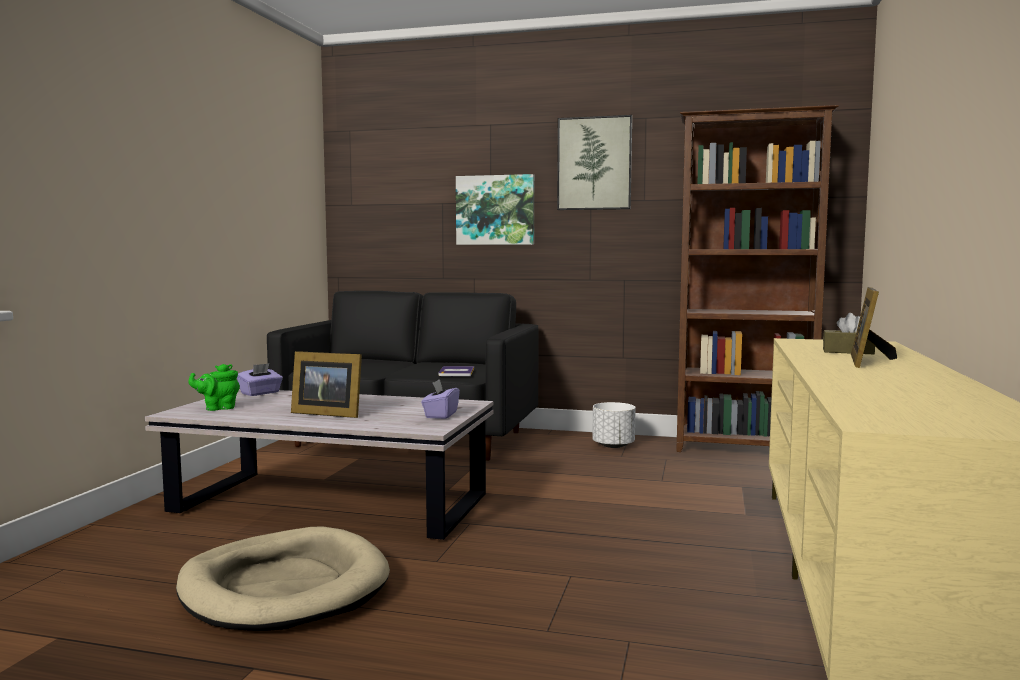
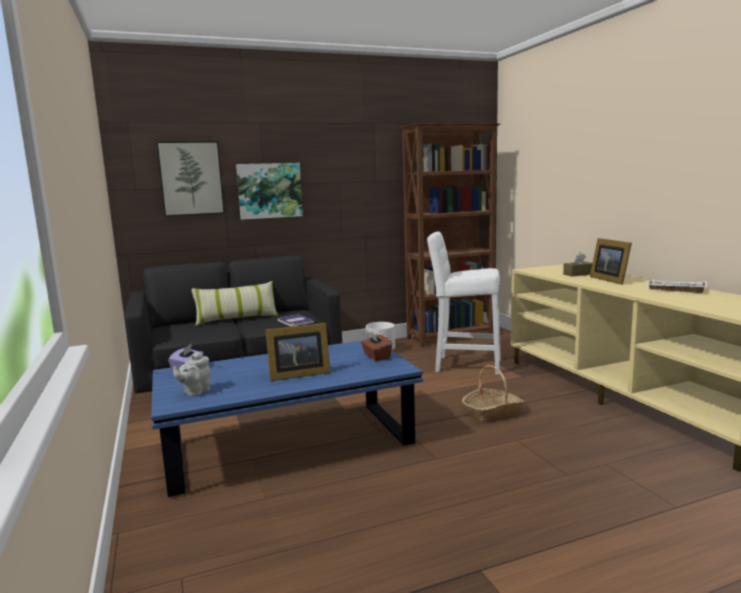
camera: 35 degrees left, 5 degrees up
white coffee table [145,389,493,540] -> blue coffee table [151,340,423,497]
beige dog bed [176,526,390,631] -> none
green teapot [188,364,240,411] -> grey teapot [173,351,211,396]
purple tissue box [421,379,460,419] -> brown tissue box [361,331,392,361]
picture [557,115,632,210] -> picture moved to [156,141,225,217]
none -> pillow [192,281,279,326]
none -> white stool [427,232,501,374]
none -> basket [462,365,524,422]
none -> white tray [647,280,707,293]

